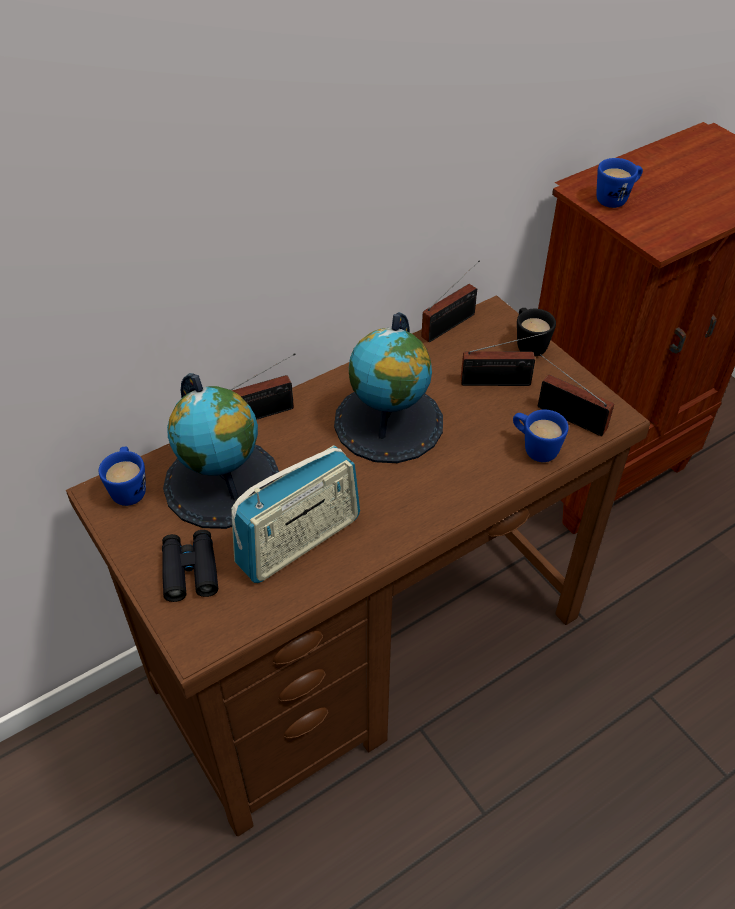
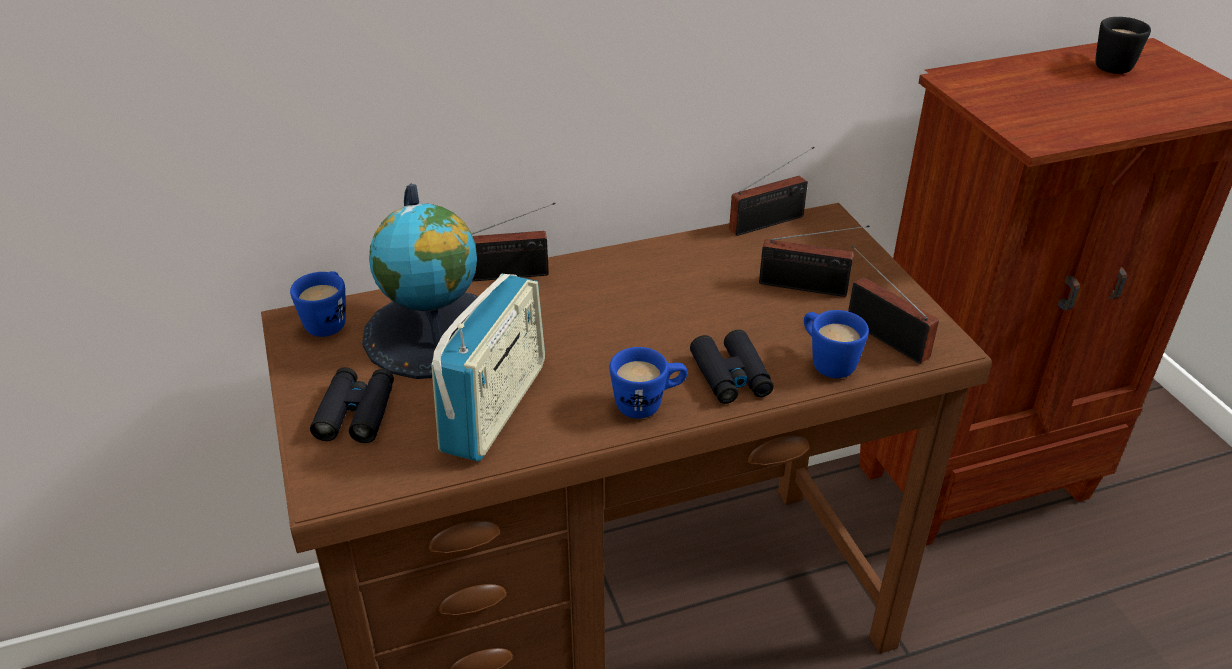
camera: 15 degrees right, 10 degrees down
radio [231,445,360,583] -> radio turned 45 degrees counterclockwise [431,273,545,462]
globe [334,312,443,463] -> none
black mug [517,308,556,356] -> black mug moved to [1096,17,1151,74]
blue mug [596,158,643,208] -> blue mug moved to [610,347,687,419]
none -> black binoculars [690,330,774,404]

